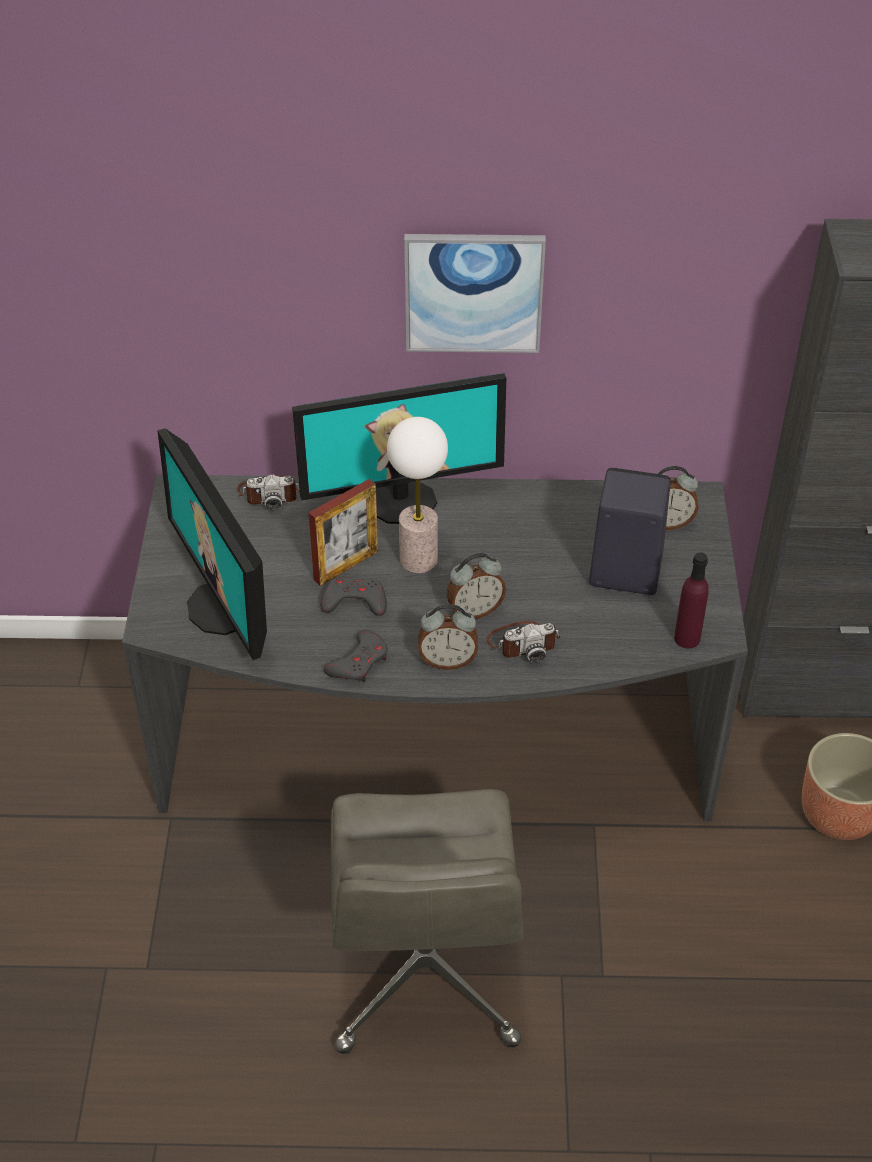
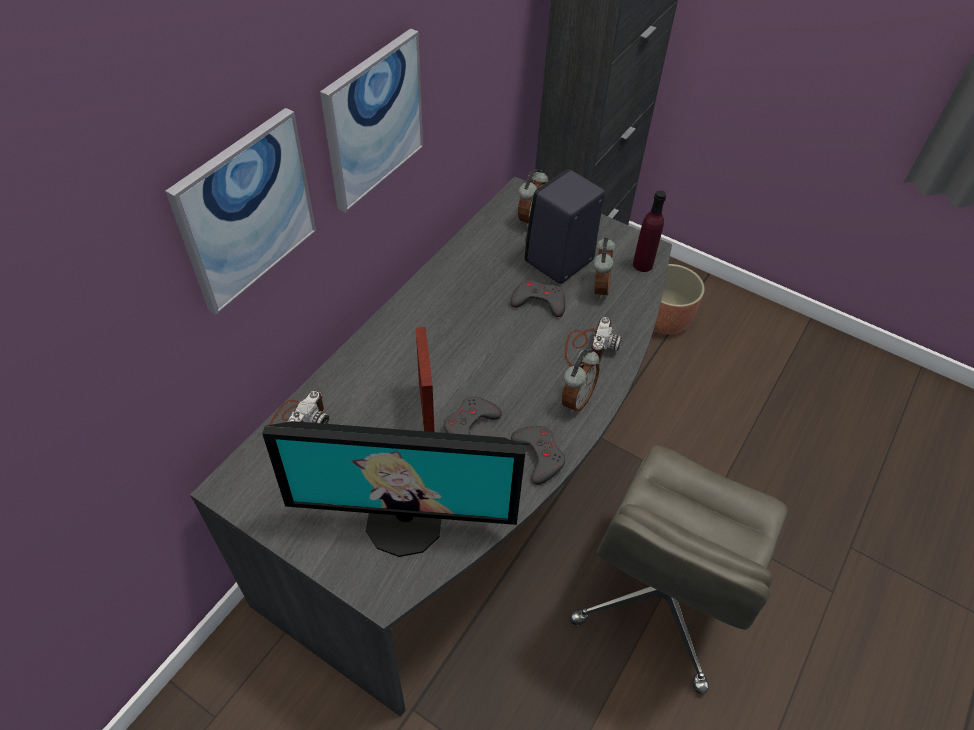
camera: 60 degrees left, 5 degrees up
monitor [292,373,506,524] -> none
grey office chair [331,789,523,1054] -> grey office chair turned 90 degrees clockwise [570,445,788,694]
table lamp [387,417,448,573] -> none
alarm clock [446,553,506,619] -> alarm clock moved to [593,237,616,299]
none -> picture [165,108,316,314]
none -> grey game controller [510,280,565,317]

